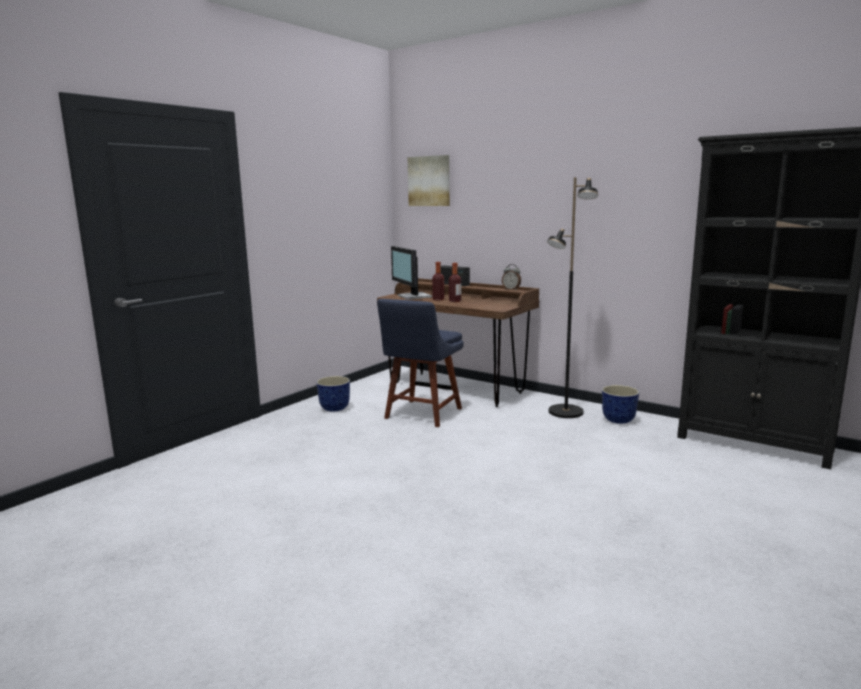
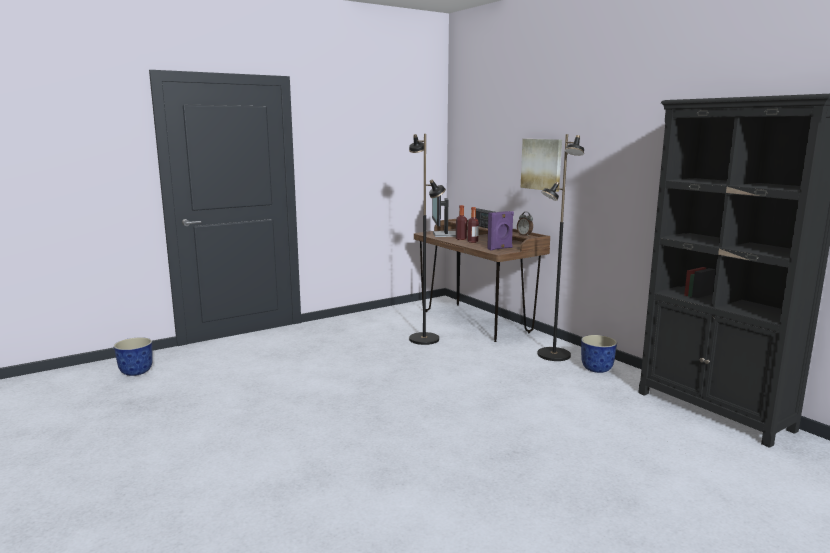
camera: 20 degrees right, 0 degrees up
planter [316,376,350,412] -> planter moved to [114,337,153,376]
blue chair [377,299,464,427] -> black floor lamp [409,134,446,345]
picture [408,155,450,206] -> picture moved to [521,139,562,192]
none -> purple speaker [487,211,514,250]

